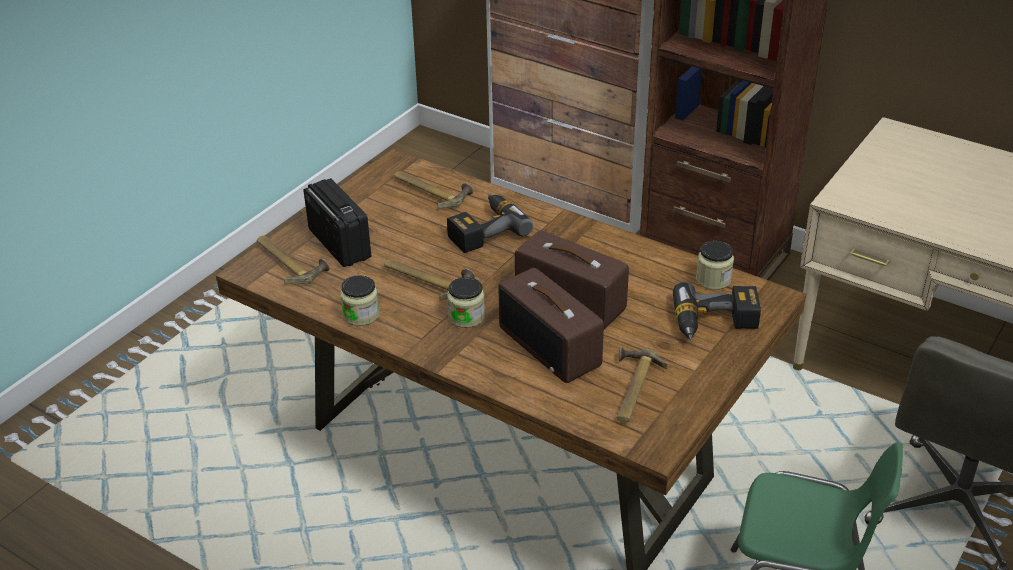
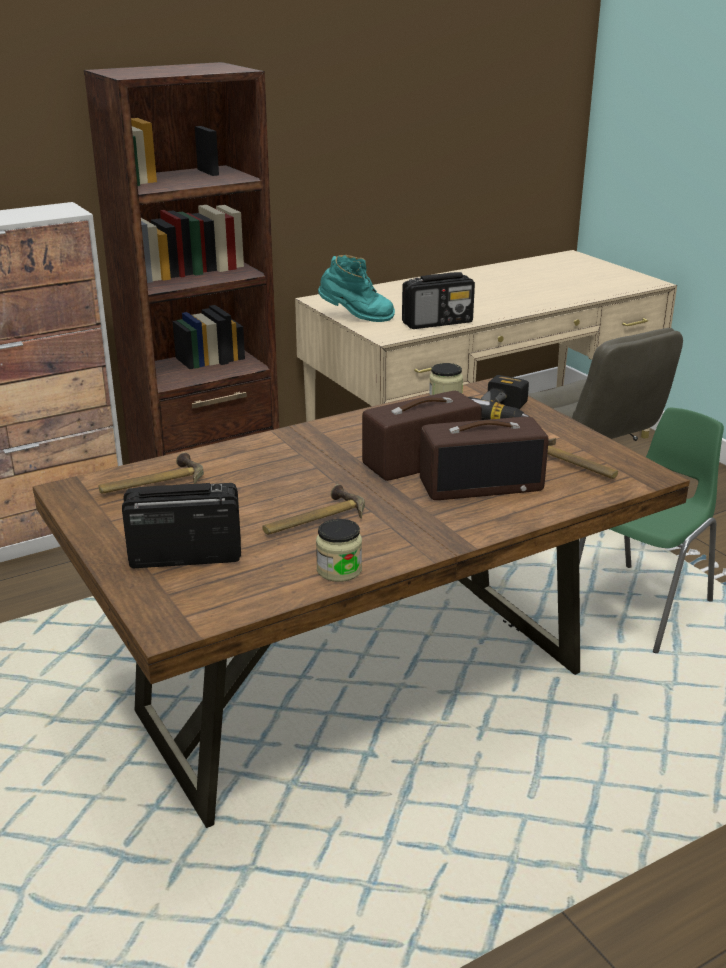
camera: 65 degrees left, 10 degrees down
hammer [257,236,330,284] -> none
power drill [447,194,533,253] -> none
jar [447,277,485,328] -> none
none -> turquoise boot [318,255,395,322]
none -> radio [402,272,475,329]

